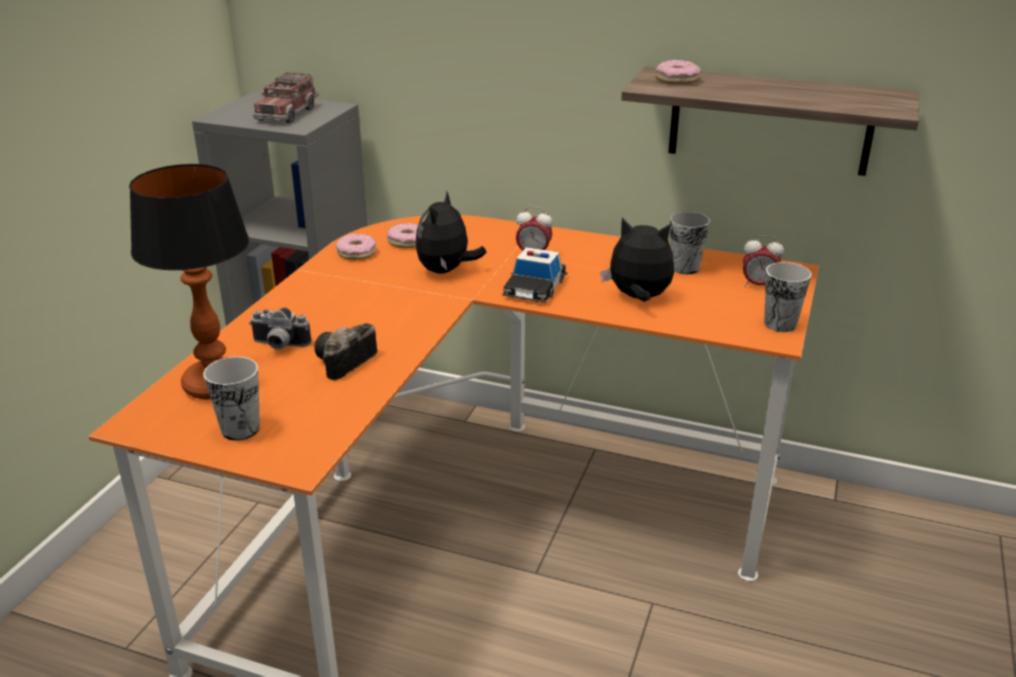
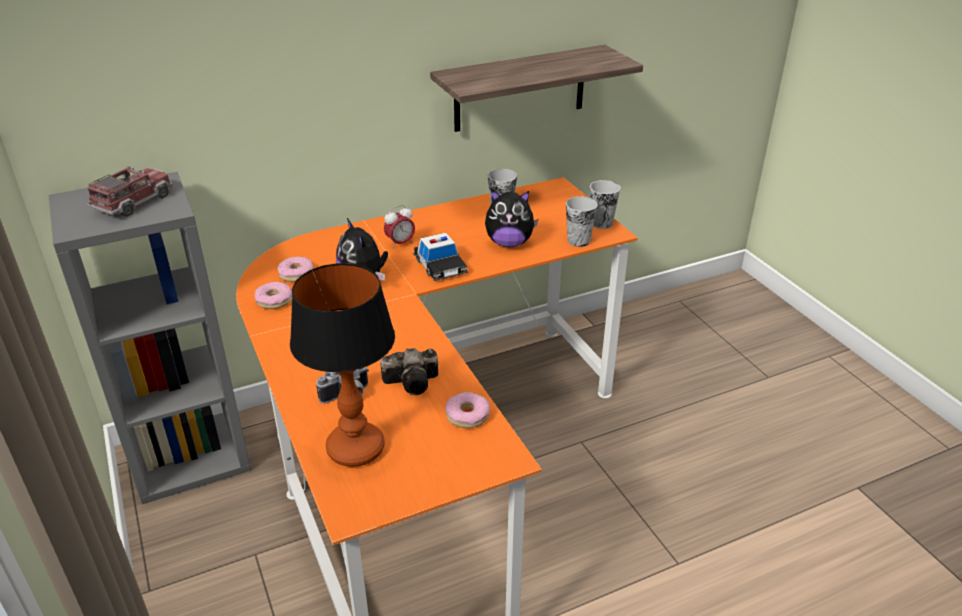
camera: 45 degrees left, 5 degrees up
cup [203,357,260,441] -> cup moved to [566,196,597,247]
toy truck [253,73,318,123] -> toy truck turned 120 degrees counterclockwise [87,166,173,217]
camera [314,323,377,381] -> camera turned 90 degrees counterclockwise [381,348,438,395]
plush toy [601,218,674,302] -> plush toy turned 150 degrees counterclockwise [485,190,538,247]
donut [655,60,701,85] -> donut moved to [445,392,490,428]
alarm clock [743,235,784,287] -> none

